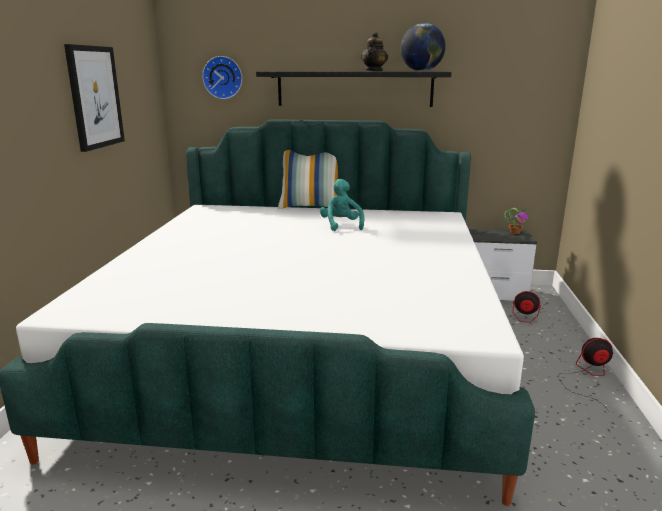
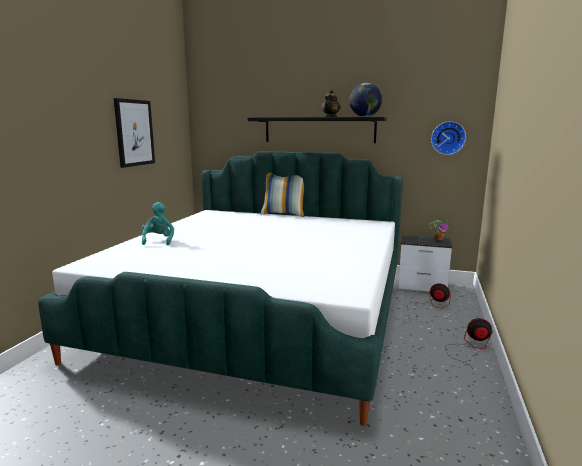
camera: 10 degrees right, 5 degrees down
wall clock [202,56,242,99] -> wall clock moved to [431,121,466,155]
turquoise plush toy [320,179,364,231] -> turquoise plush toy moved to [142,202,174,245]

